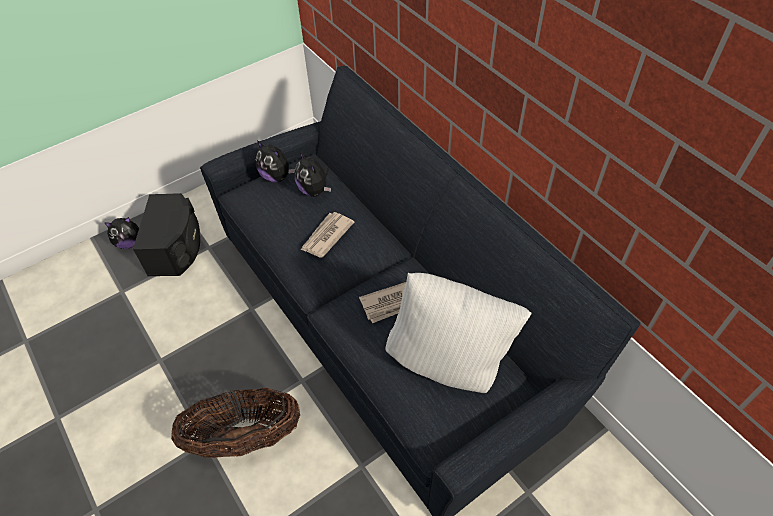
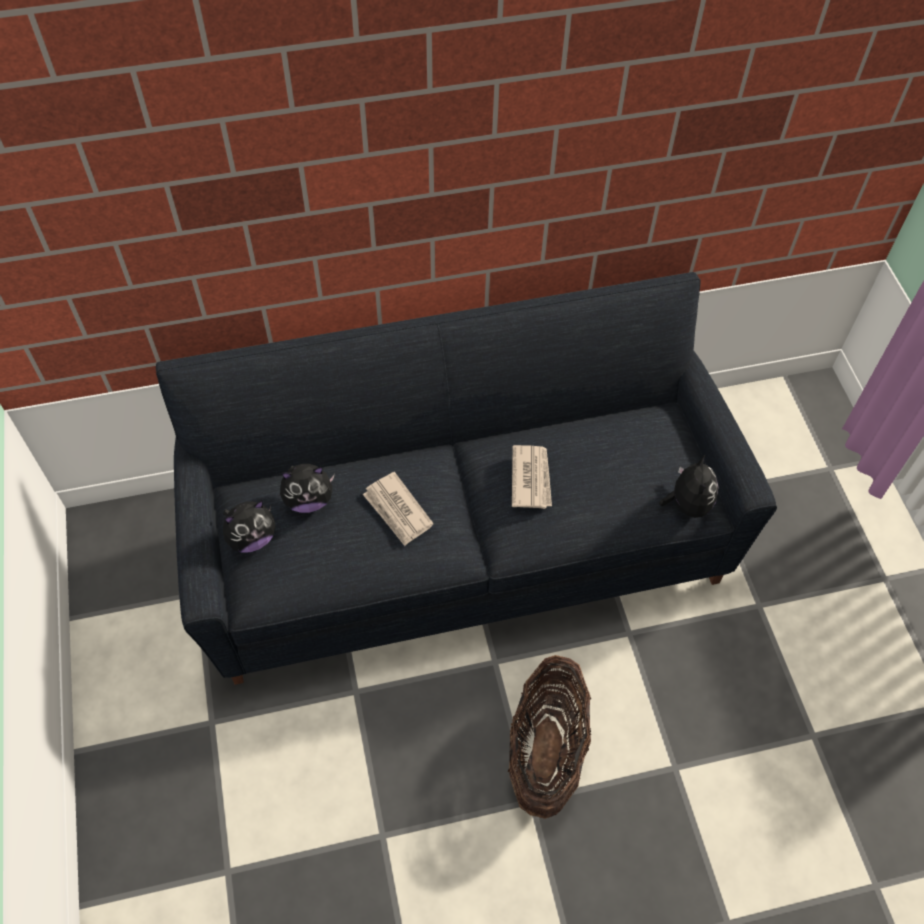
camera: 70 degrees left, 5 degrees up
plush toy [104,217,139,249] -> plush toy moved to [659,455,719,518]
black speaker [133,193,200,276] -> none
white pillow [385,273,532,393] -> none

